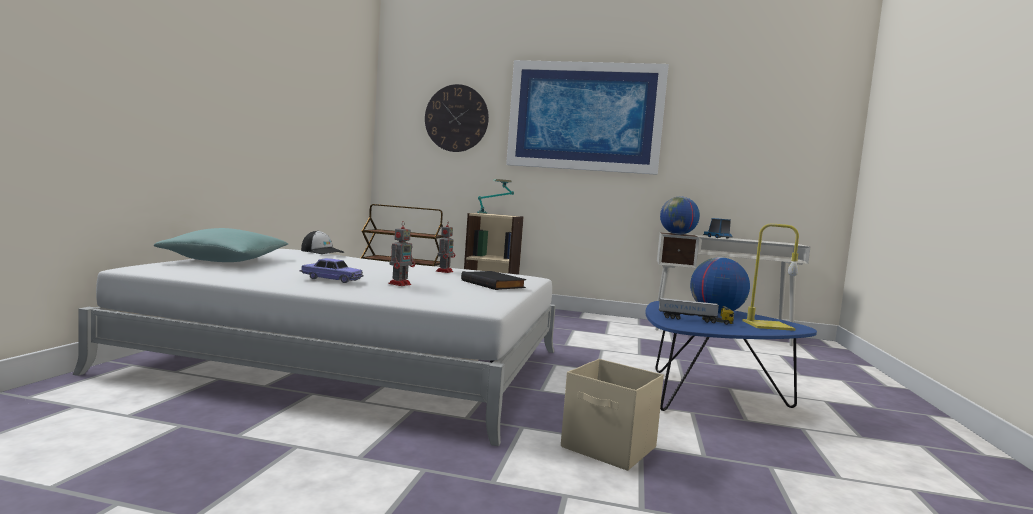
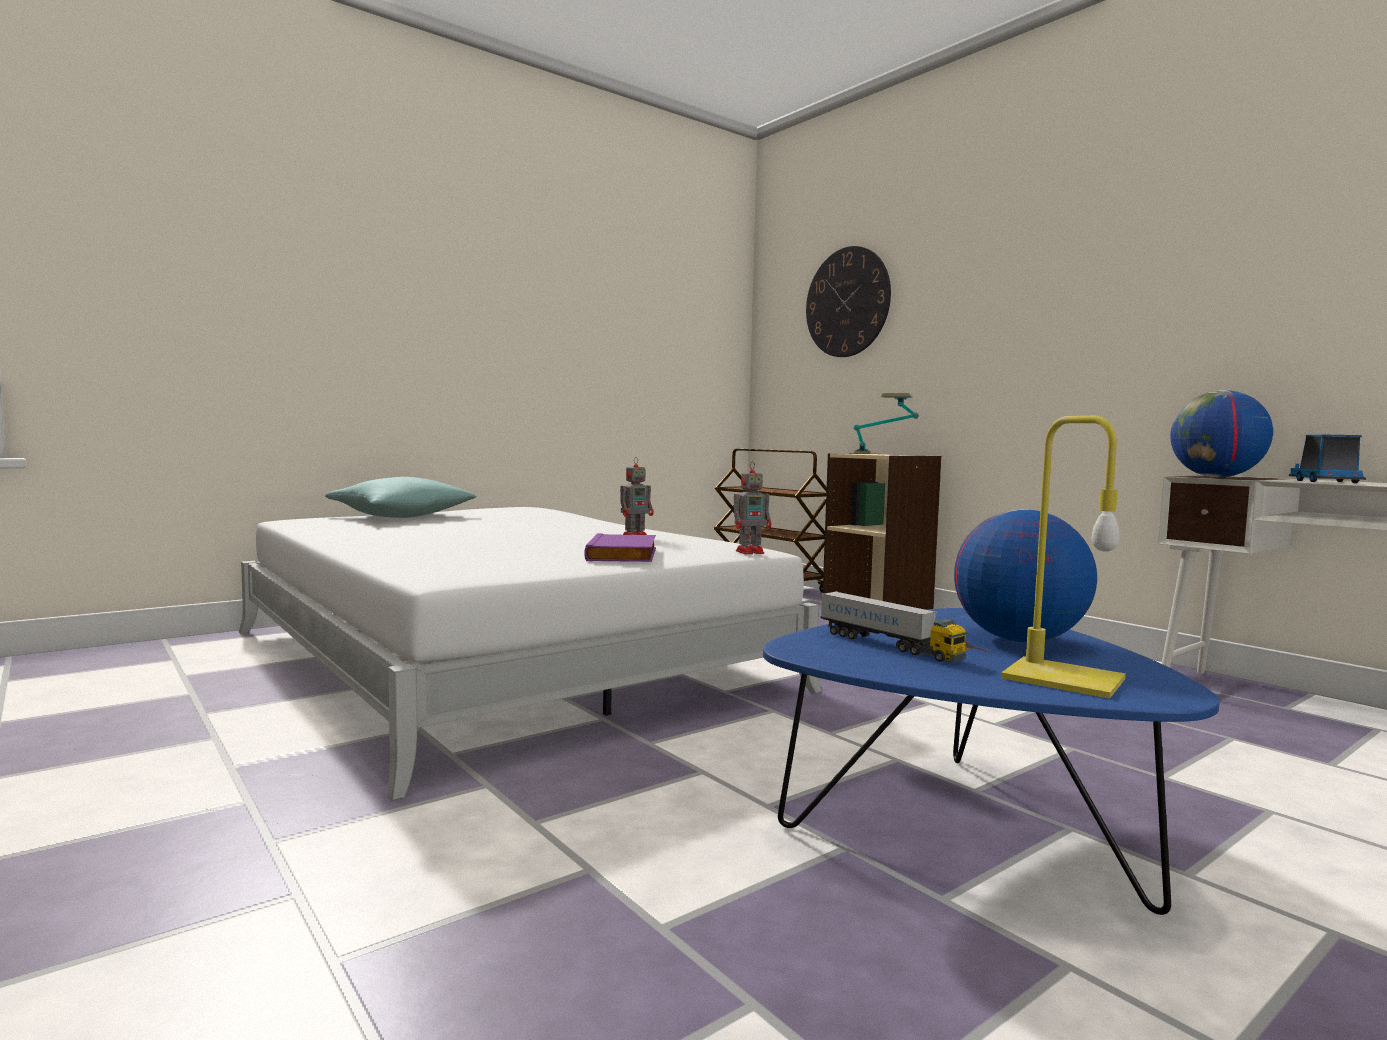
camera: 40 degrees right, 0 degrees up
toy car [299,258,364,283] -> none
cap [301,230,344,254] -> none
toy robot [388,222,415,286] -> toy robot moved to [734,461,771,554]
black book [461,271,526,290] -> purple book [584,533,656,562]
picture [506,60,669,175] -> none
beige storage box [561,359,664,471] -> none

